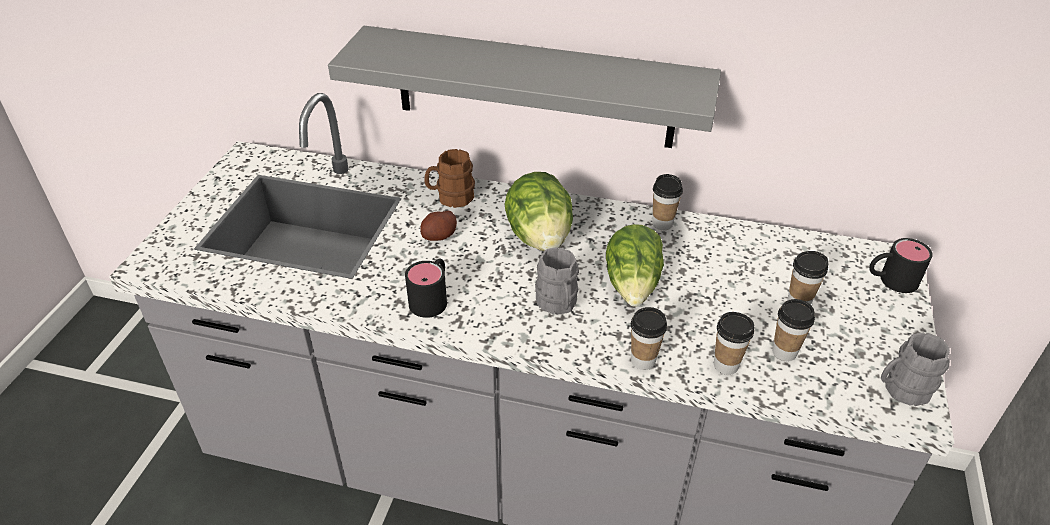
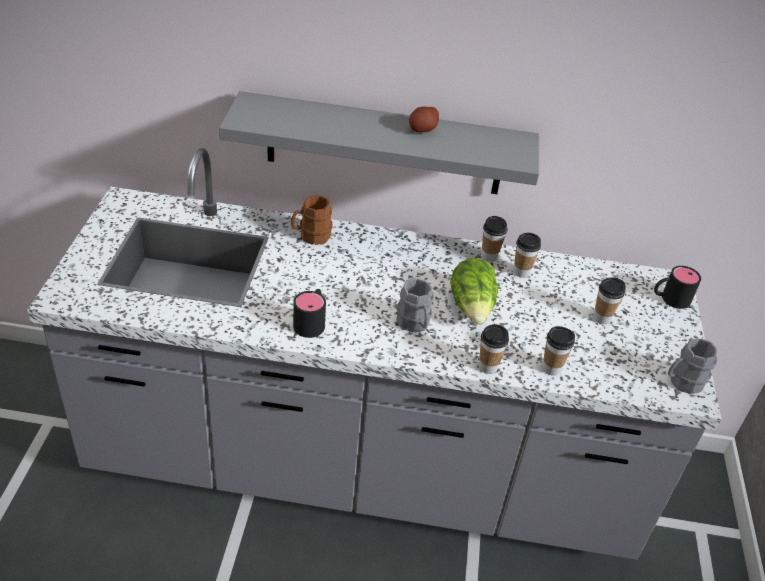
camera: 10 degrees left, 0 degrees up
potato [420,211,457,241] -> potato moved to [409,106,439,132]
lettuce [505,172,573,251] -> none
cup [772,299,815,361] -> cup moved to [513,233,541,278]

